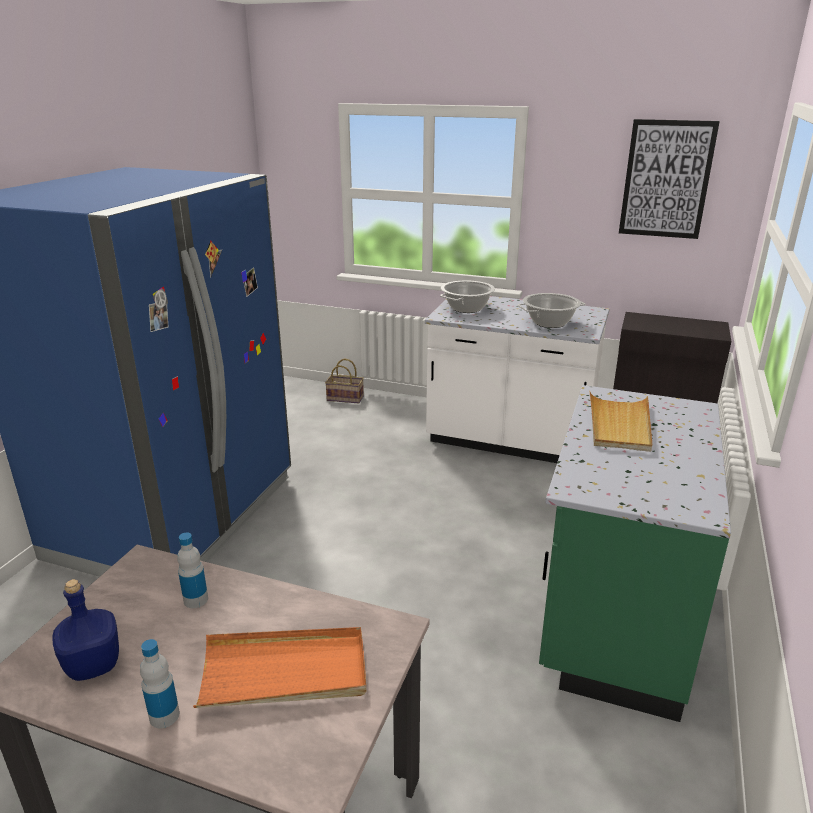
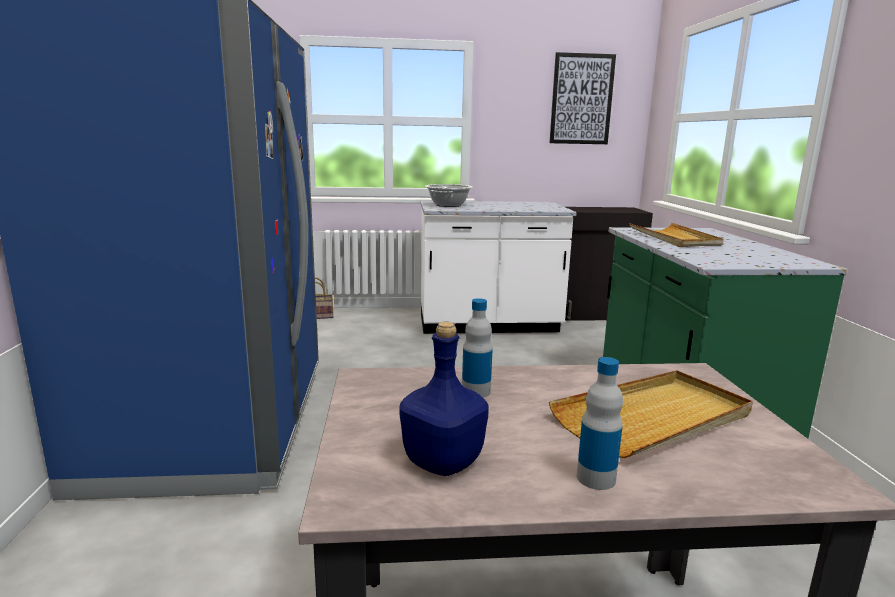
camera: 25 degrees left, 10 degrees down
orange tray [193,627,367,708] -> beige tray [549,370,753,458]
cooking pot [518,293,585,328] -> none

